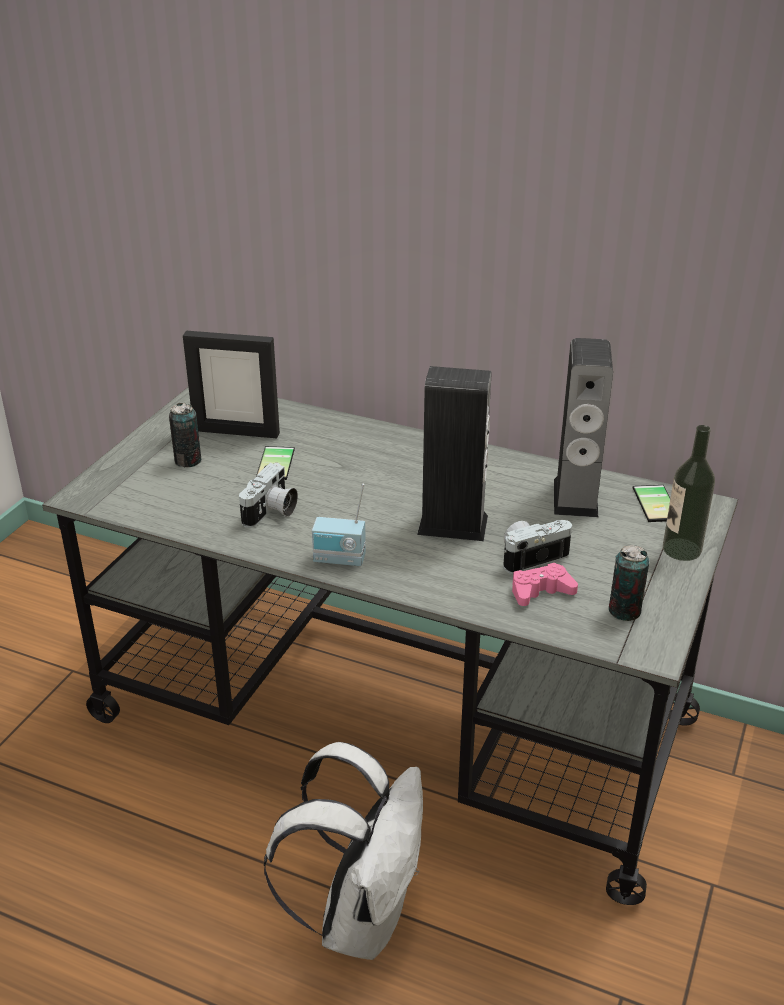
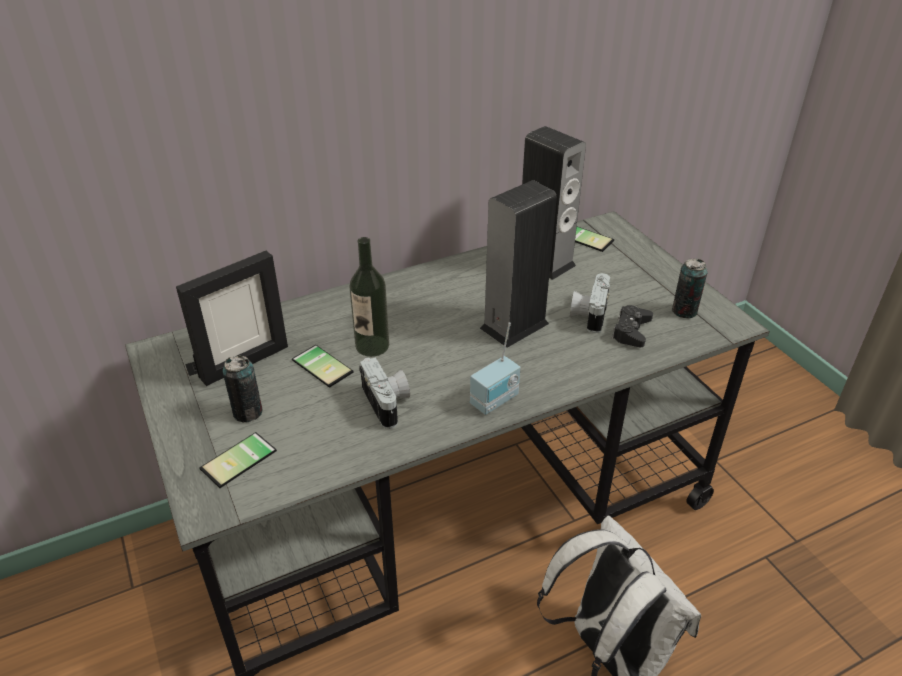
camera: 50 degrees left, 5 degrees up
pink game controller [512,563,578,606] -> black game controller [612,305,653,347]
bottle [663,425,715,561] -> bottle moved to [350,237,389,357]
none -> phone [199,432,277,488]

